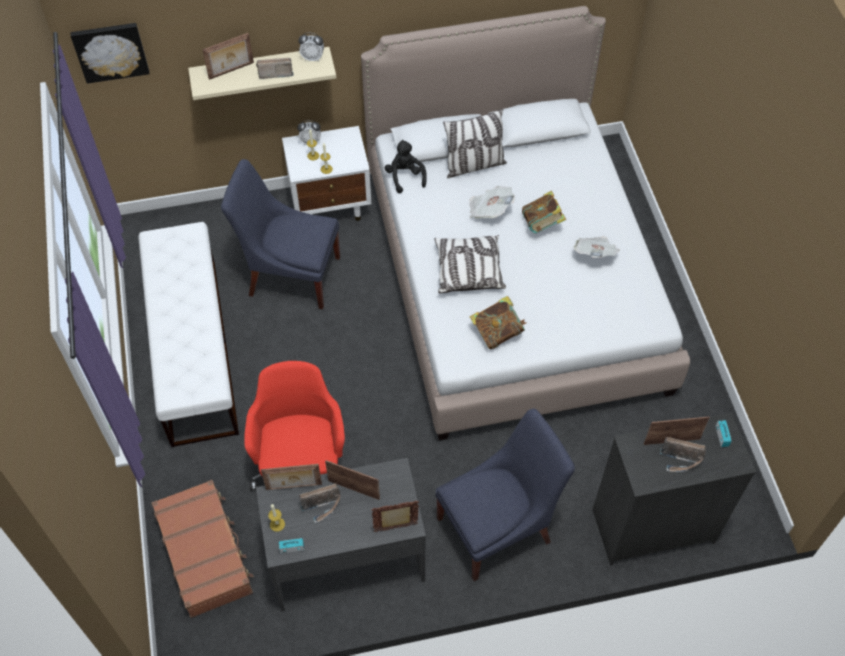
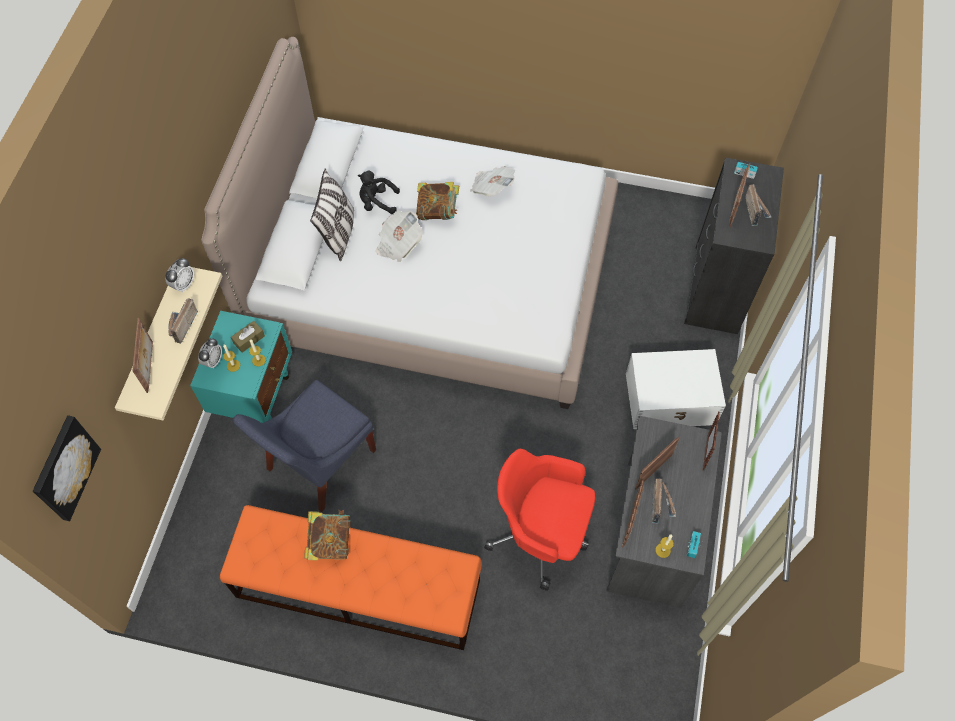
camera: 65 degrees left, 5 degrees up
white bench [138,222,239,447] -> orange bench [220,505,482,650]
brown suitcase [152,480,254,618] -> none
white nightstand [282,126,371,221] -> turquoise nightstand [190,311,292,423]
black plush toy [385,140,427,194] -> black plush toy moved to [358,171,400,215]
pillow [434,235,506,293] -> none
blue chair [436,408,575,581] -> white storage box [626,349,726,429]
book [470,296,526,350] -> book moved to [304,510,351,560]
radio [660,437,706,472] -> radio turned 45 degrees counterclockwise [745,184,771,226]
none -> brown tissue box [231,321,265,353]

